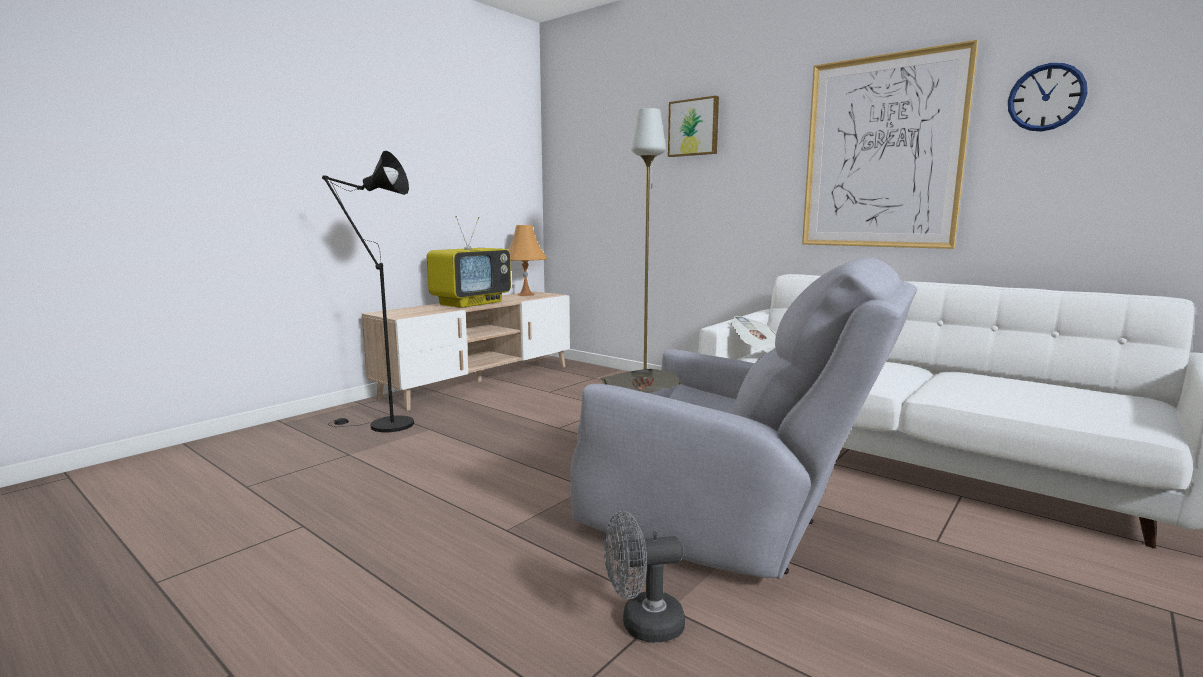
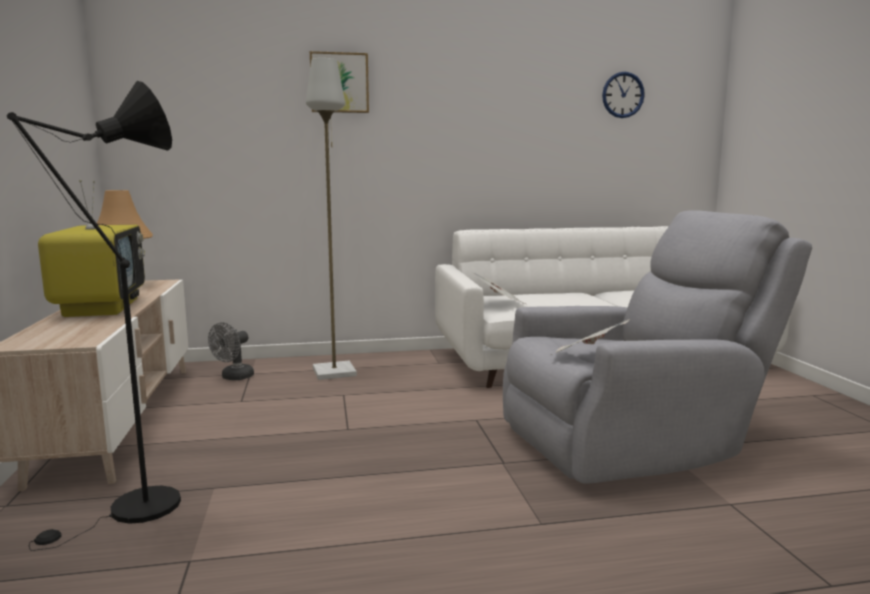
camera: 50 degrees left, 0 degrees up
grey fan [604,511,685,643] -> grey fan moved to [208,322,254,380]
picture [802,40,978,249] -> none

